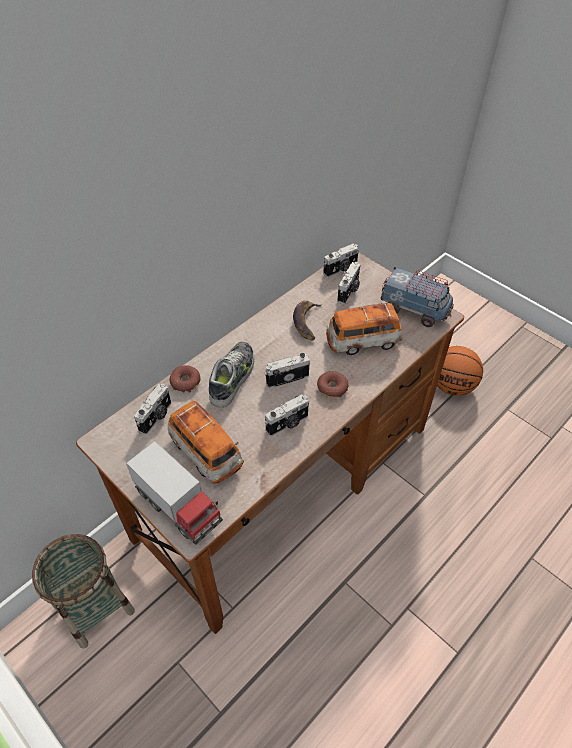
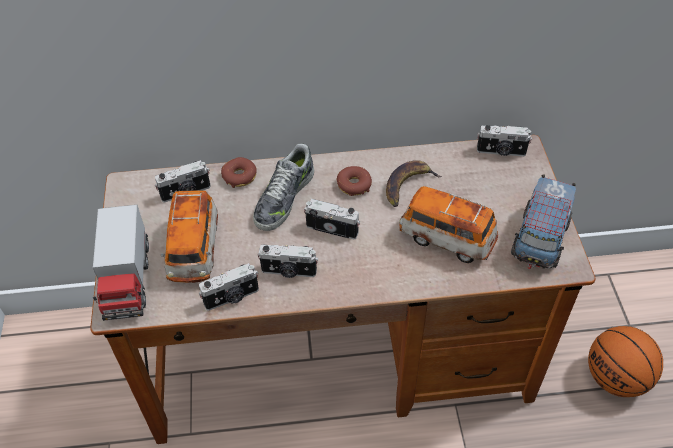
camera: 40 degrees right, 0 degrees up
basket [32,534,135,649] -> none
shoe [209,342,254,408] -> shoe turned 150 degrees clockwise [253,144,314,231]
donut [317,371,349,398] -> donut moved to [337,166,372,196]
camera [337,262,361,304] -> camera moved to [199,263,259,311]
toy truck [381,267,454,327] -> toy truck turned 45 degrees clockwise [511,174,576,269]

